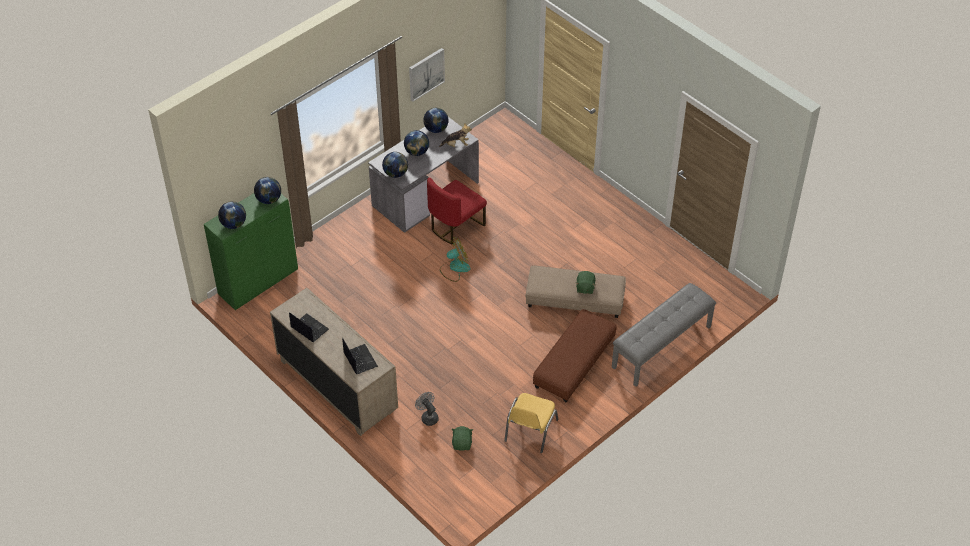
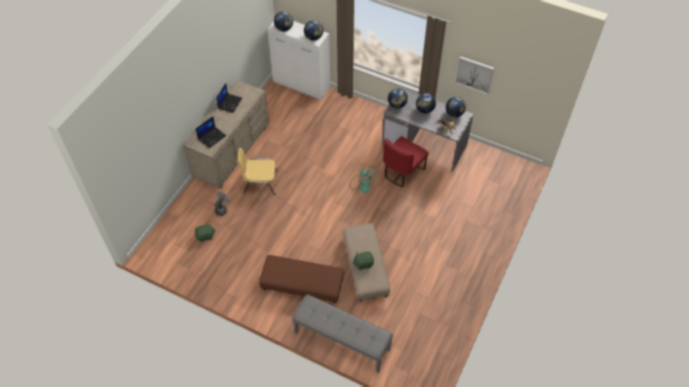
camera: 70 degrees right, 5 degrees up
green cabinet [204,193,298,310] -> white cabinet [268,21,330,100]
red chair [427,177,487,244] -> red chair turned 75 degrees counterclockwise [383,136,429,187]
yellow chair [504,393,558,453] -> yellow chair moved to [238,148,277,195]

